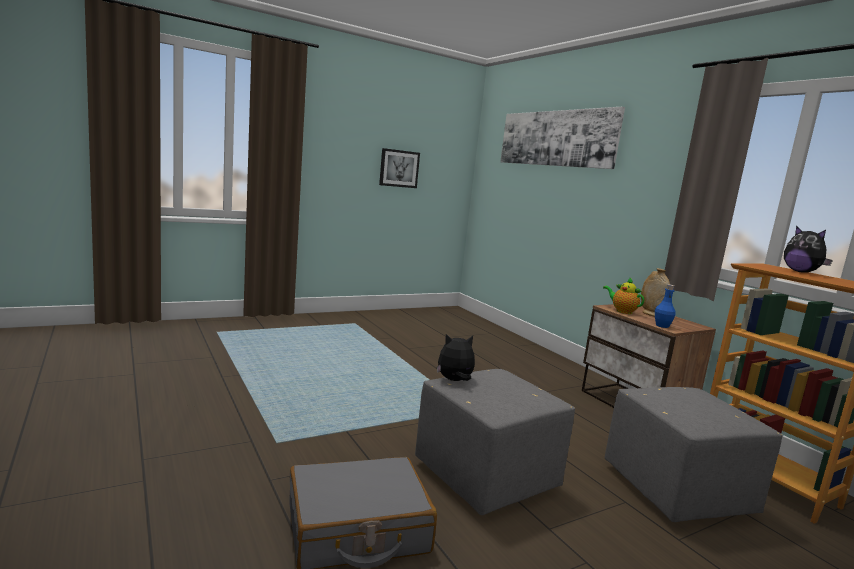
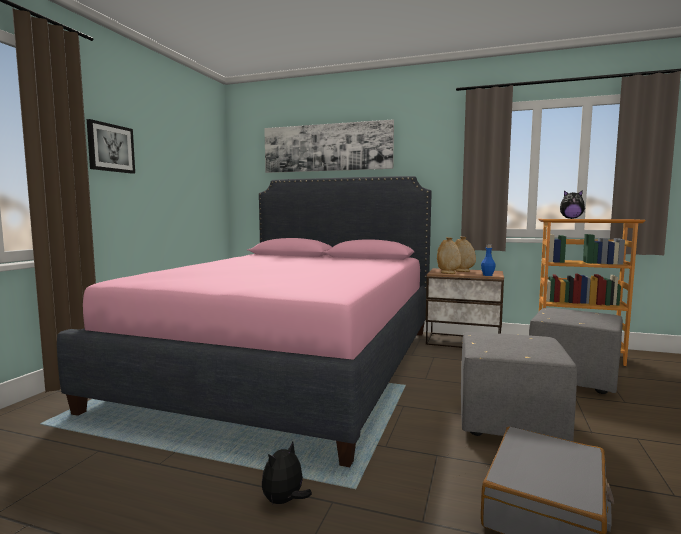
camera: 40 degrees left, 5 degrees down
picture [379,148,420,188] -> picture moved to [87,119,135,174]
plush toy [437,334,475,381] -> plush toy moved to [262,441,312,505]
teapot [603,278,644,314] -> beige vase [437,237,461,274]
none -> pink bed [57,176,432,467]

